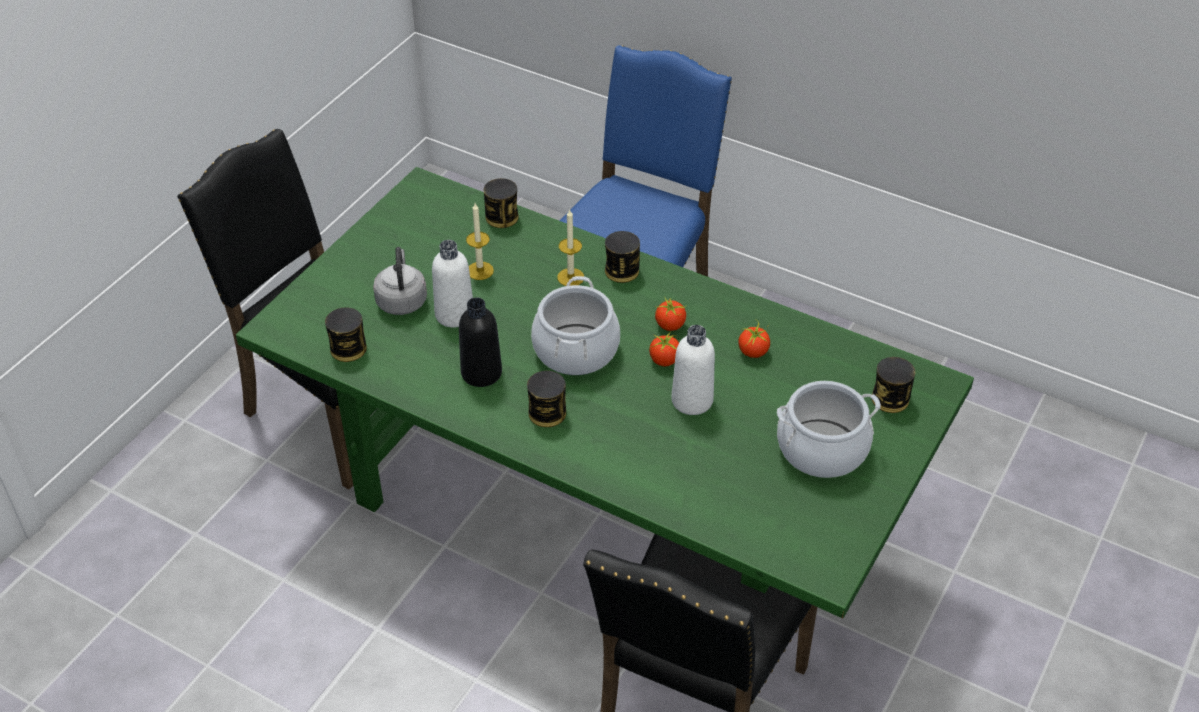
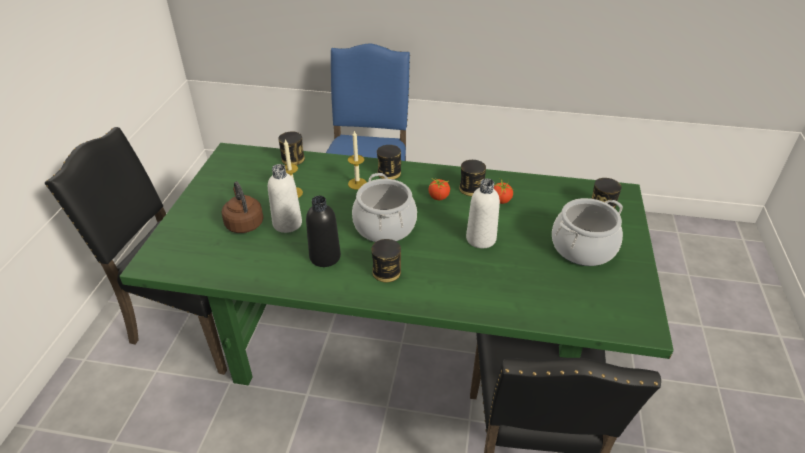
camera: 20 degrees left, 5 degrees down
can [325,308,367,362] -> can moved to [459,160,486,196]
grey kettle [373,247,427,315] -> brown kettle [222,181,264,233]
tomato [649,331,679,366] -> none

